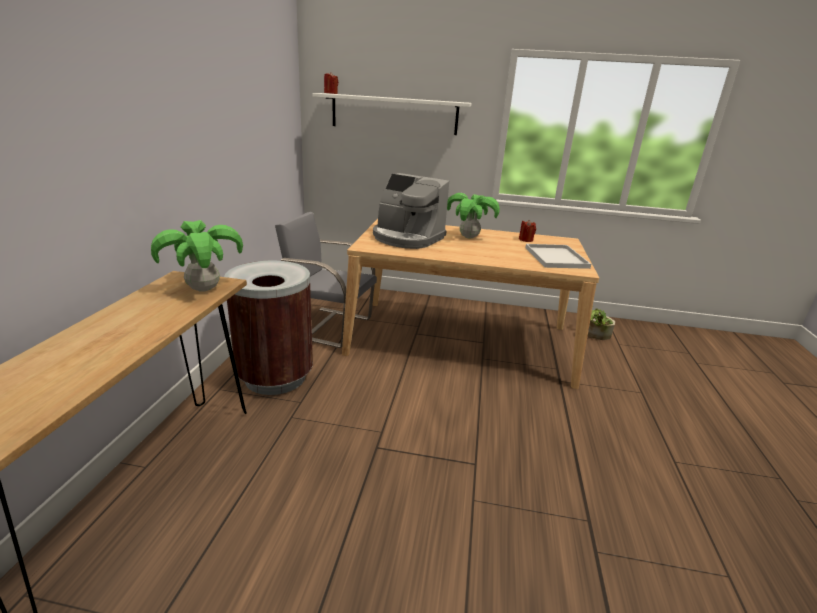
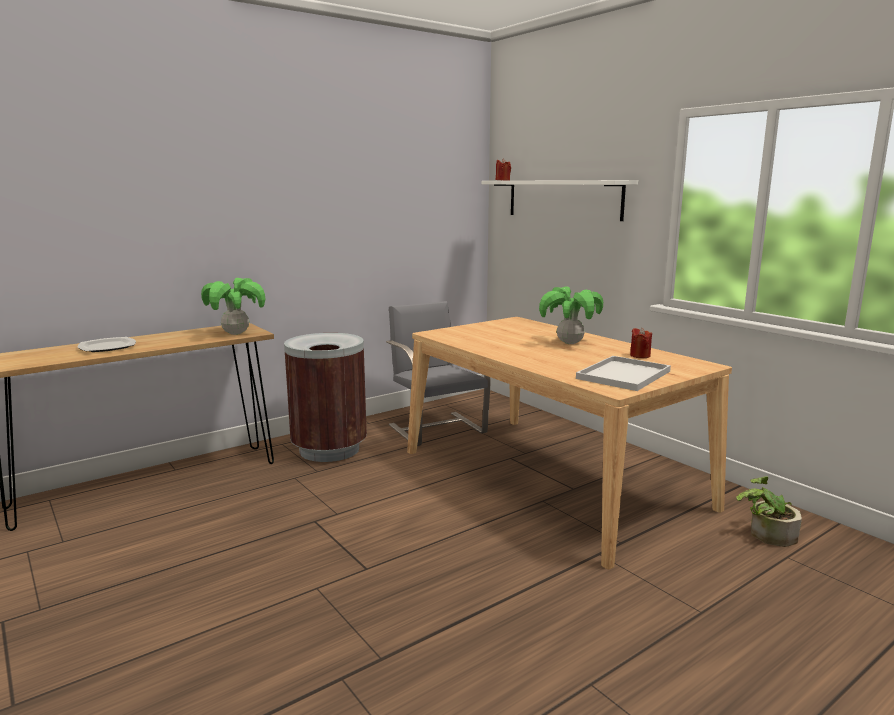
camera: 45 degrees right, 10 degrees down
coffee machine [373,173,449,249] -> none
none -> plate [78,337,136,352]

